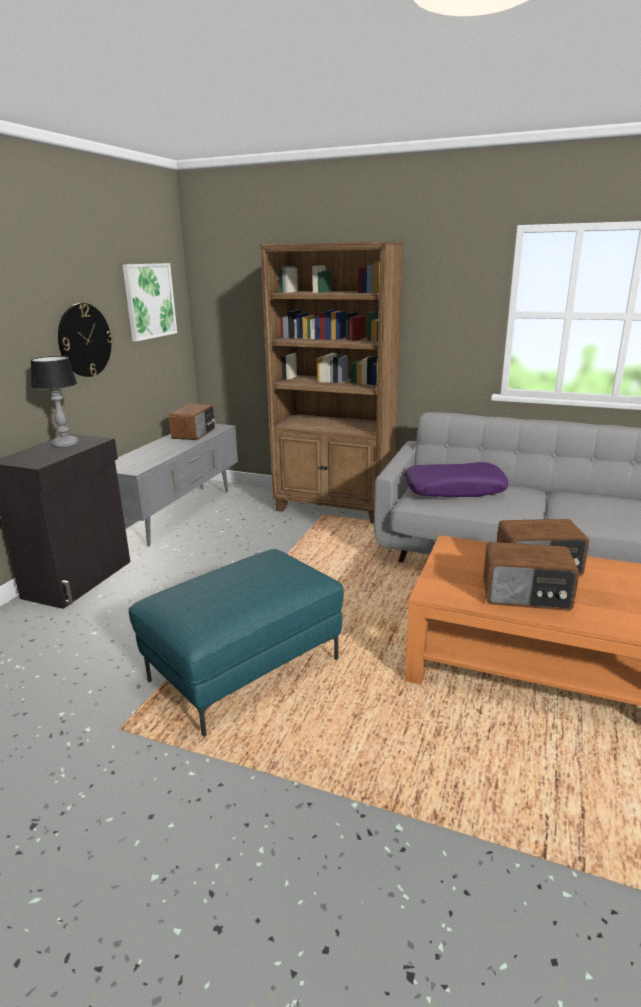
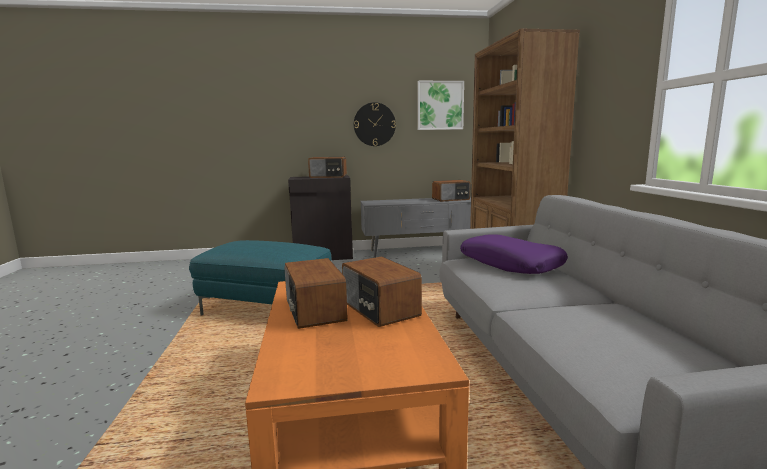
camera: 60 degrees right, 10 degrees down
table lamp [30,356,79,448] -> radio [308,157,347,178]

